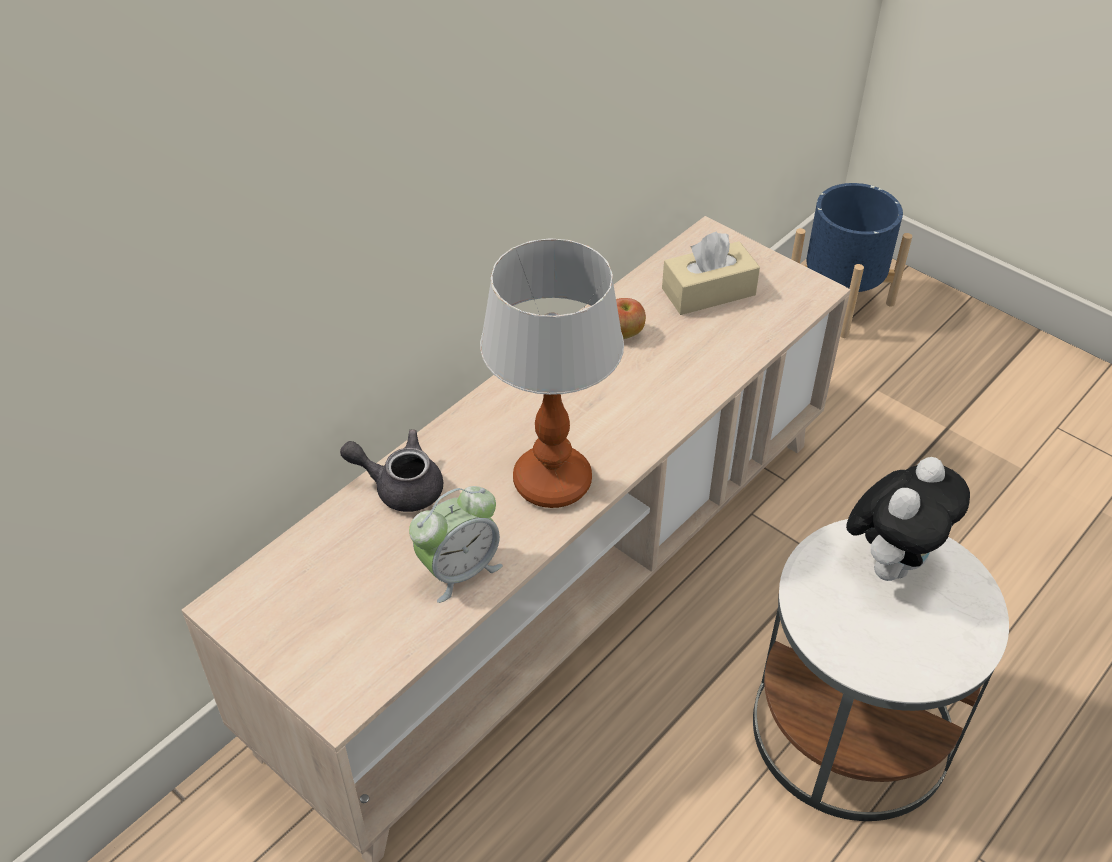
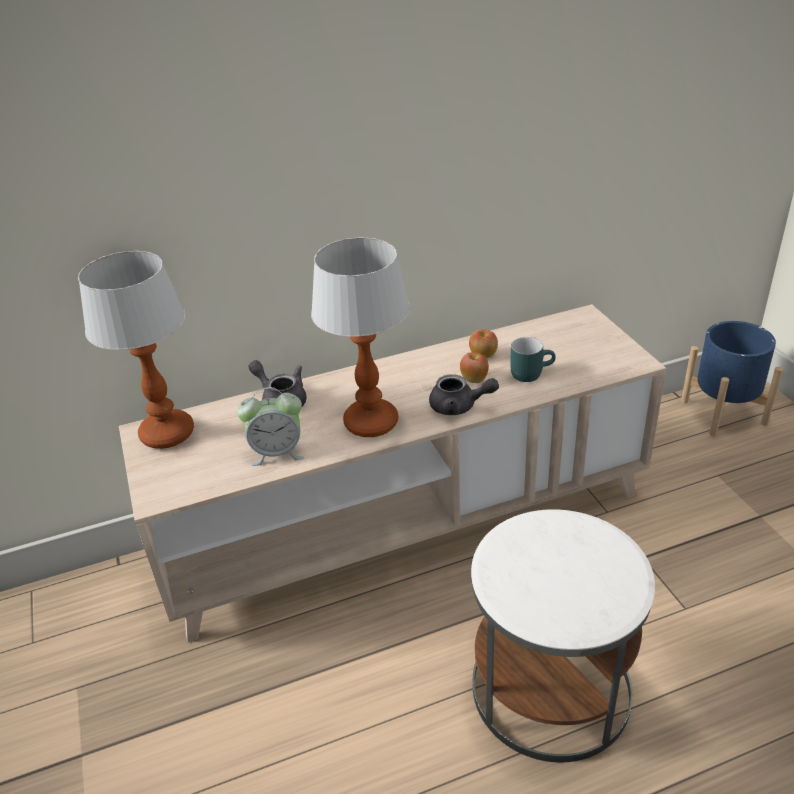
camera: 30 degrees right, 10 degrees down
beige tissue box [662,231,760,315] -> none
plush toy [846,457,970,581] -> none
none -> table lamp [78,251,194,449]
none -> grey teapot [429,374,499,415]
none -> apple [460,352,489,383]
none -> turquoise mug [510,337,556,382]

